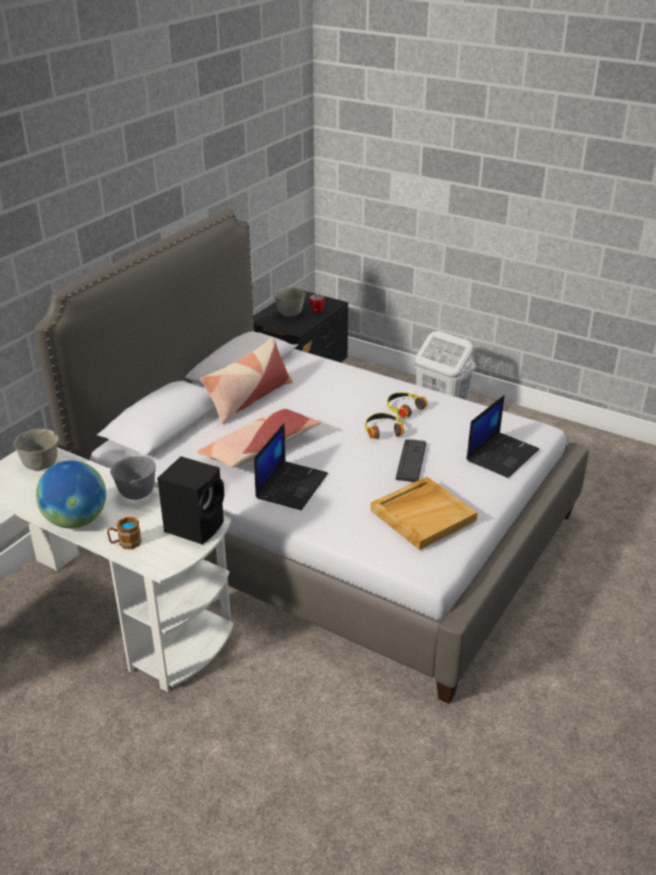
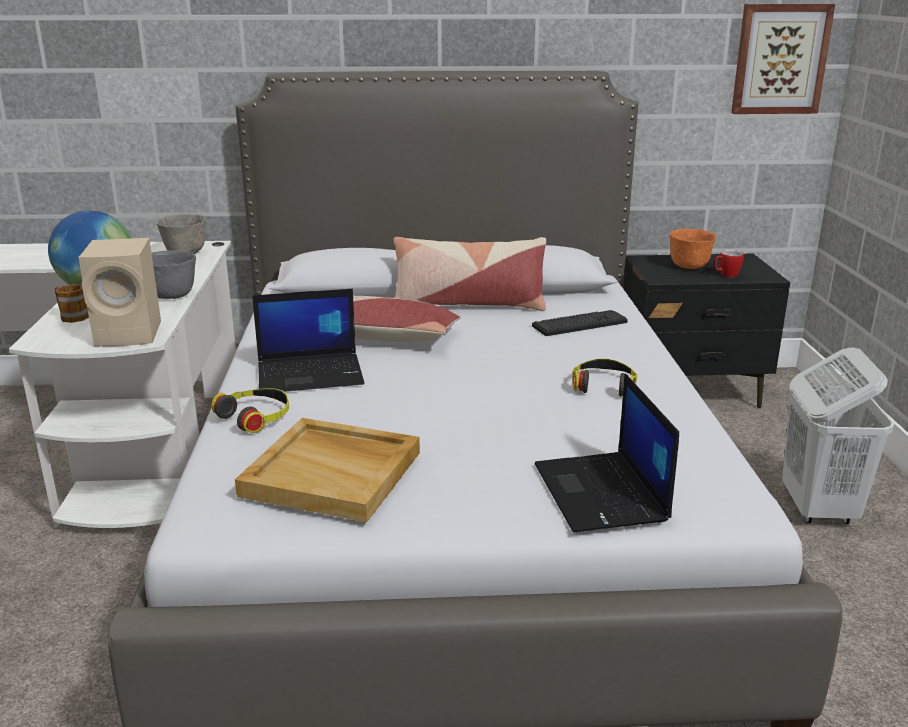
camera: 55 degrees right, 10 degrees down
black speaker [157,456,224,544] -> beige speaker [78,238,161,347]
grey bowl [274,287,306,317] -> orange bowl [670,229,716,269]
headphones [365,413,404,439] -> headphones moved to [212,388,289,433]
keyboard [396,439,426,482] -> keyboard moved to [532,310,628,336]
laptop [466,395,539,478] -> laptop turned 75 degrees clockwise [535,374,679,532]
none -> picture [731,4,835,114]

